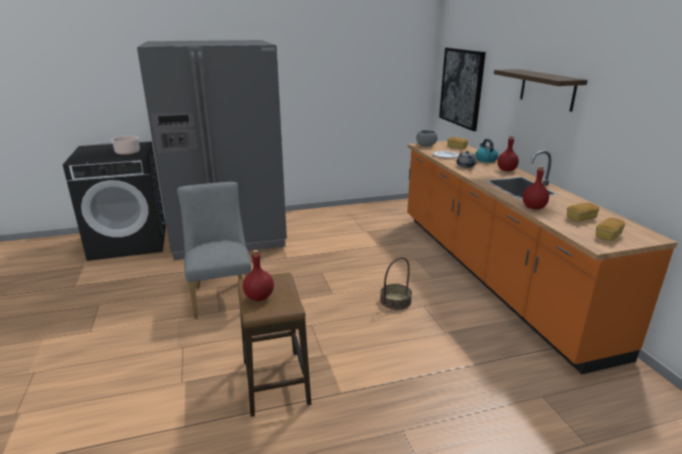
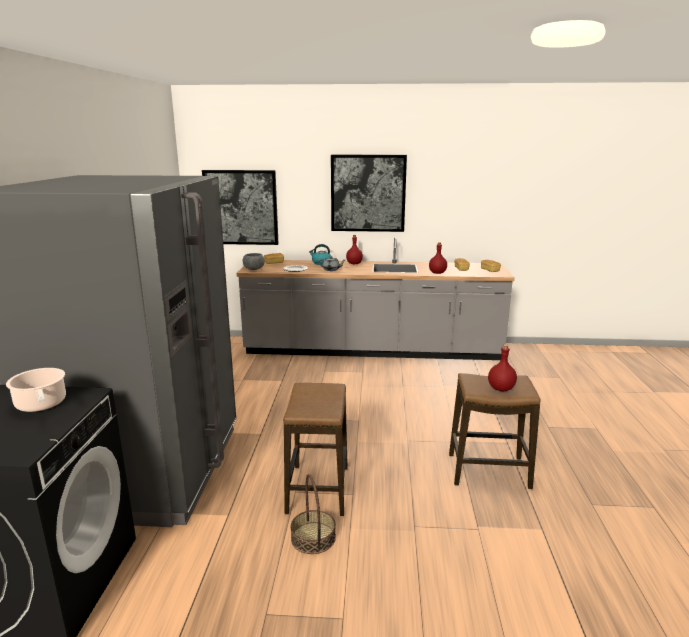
camera: 70 degrees left, 5 degrees down
grey chair [177,182,251,319] -> stool [283,383,348,516]
basket [380,257,412,310] -> basket moved to [290,474,336,554]
orange counter [407,141,678,374] -> grey counter [237,237,515,360]
shelf [494,69,588,112] -> picture [331,155,407,232]

